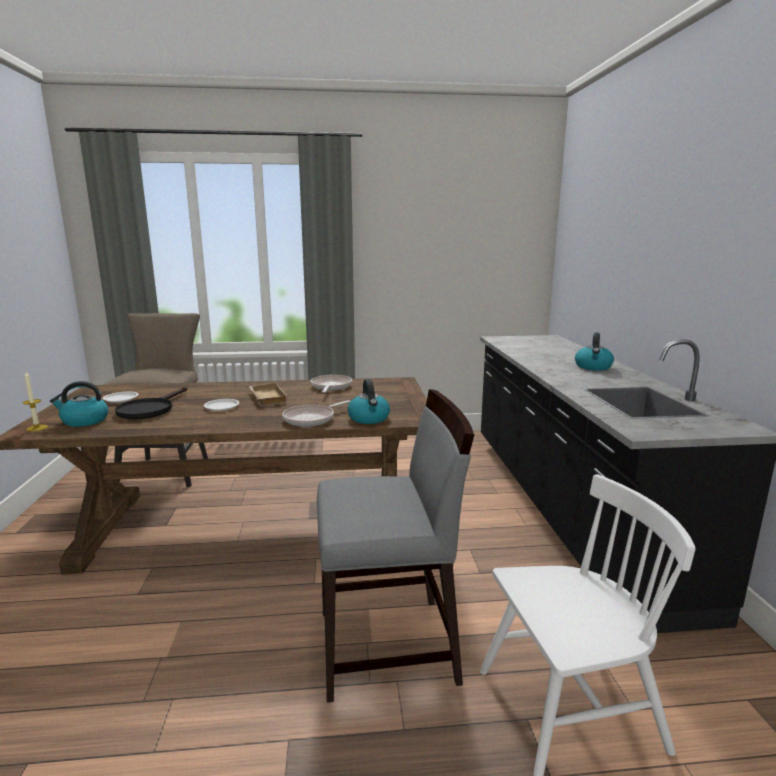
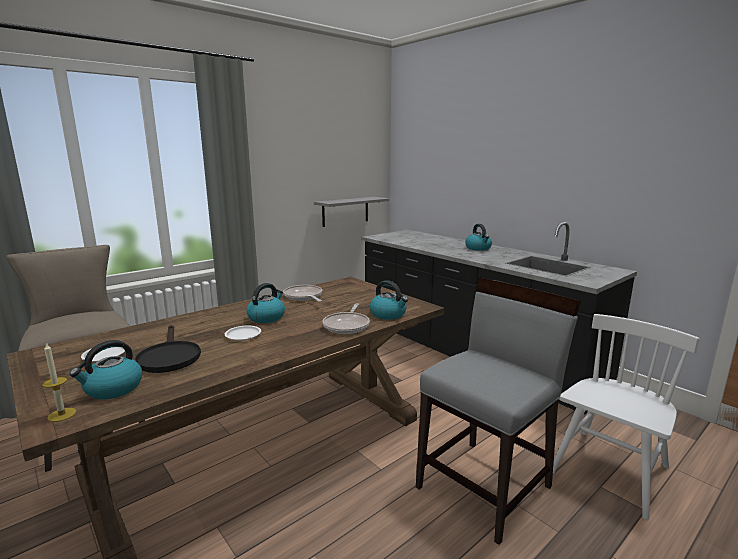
camera: 35 degrees left, 0 degrees up
beige tray [249,383,288,405] -> kettle [246,283,285,323]
none -> grey shelf [314,197,389,227]

